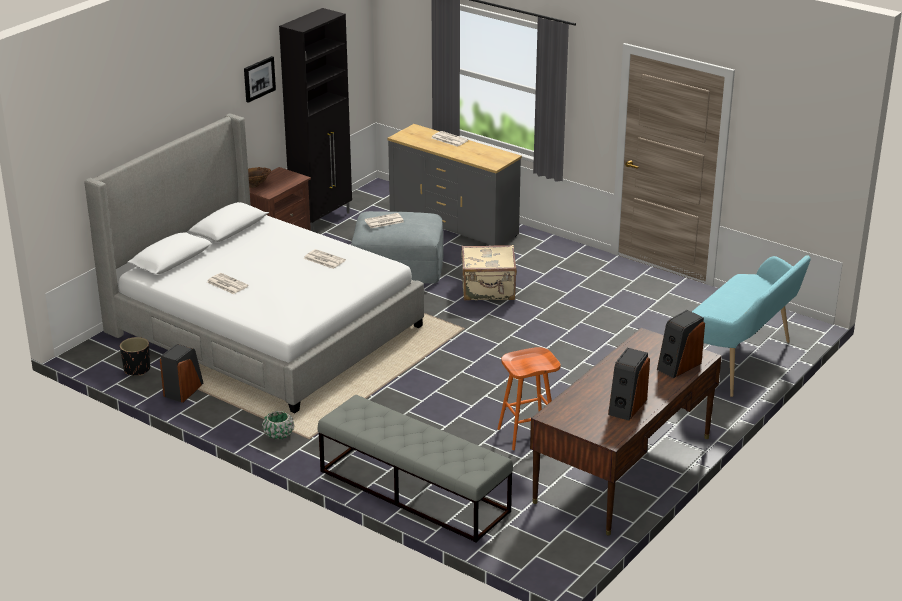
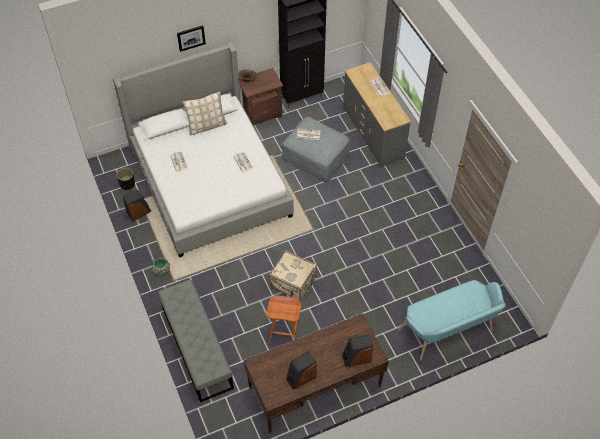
camera: 30 degrees right, 25 degrees up
picture [244,56,276,103] -> picture moved to [177,25,206,52]
beige suitcase [461,245,517,301] -> beige suitcase moved to [269,250,317,301]
none -> beige pillow [182,91,227,135]

